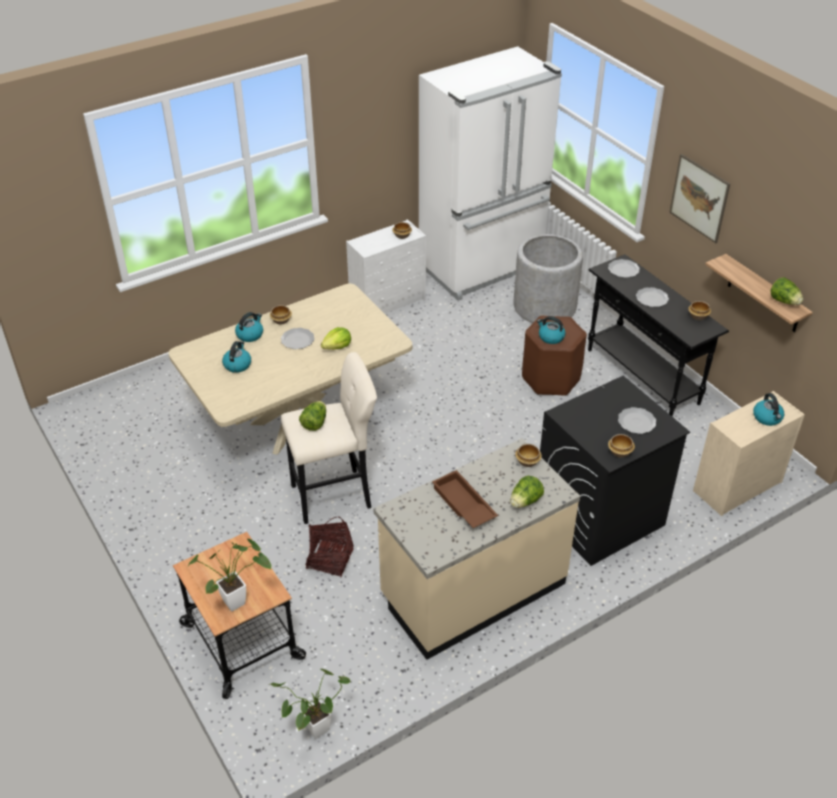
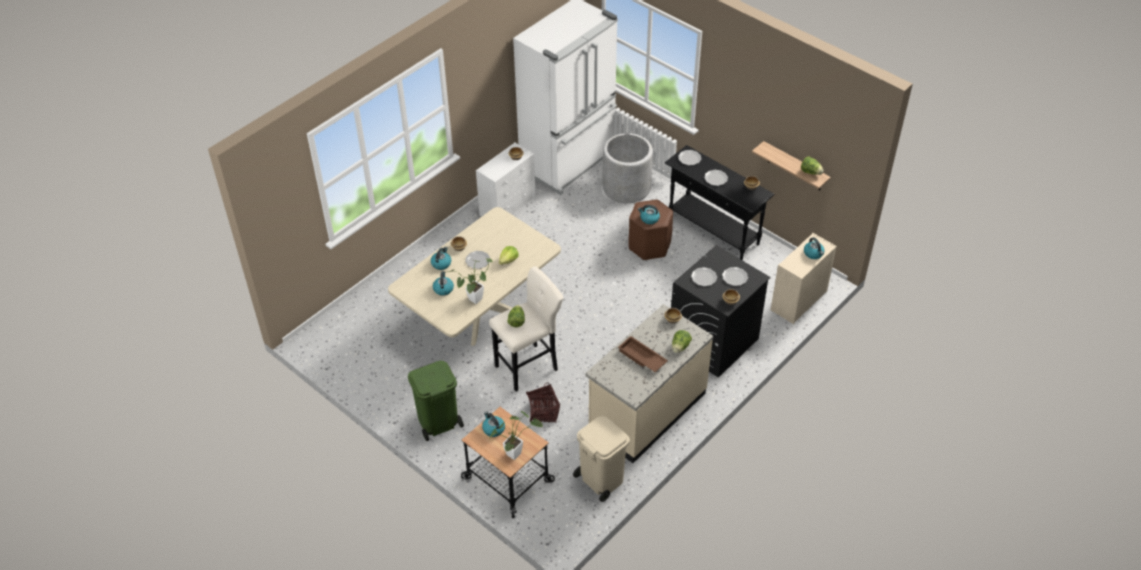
camera: 15 degrees left, 5 degrees up
potted plant [269,669,351,739] -> potted plant moved to [445,259,493,304]
picture [669,154,730,243] -> none
none -> green trash can [408,361,464,441]
none -> kettle [482,412,505,437]
none -> beige trash can [573,416,630,502]
none -> plate [691,267,717,286]

